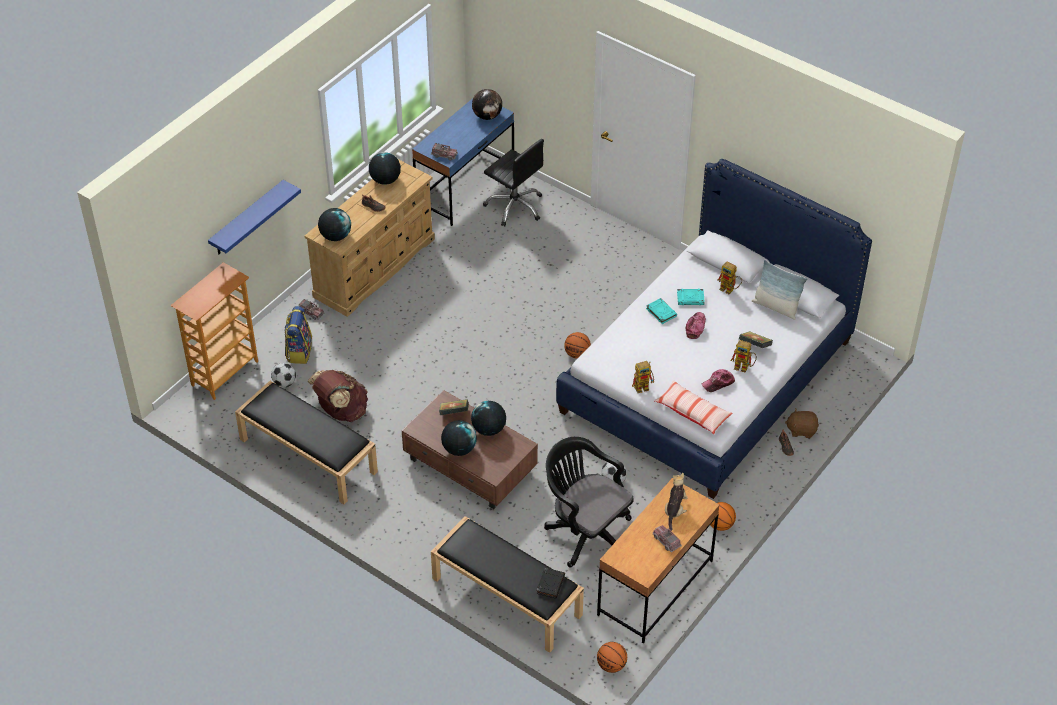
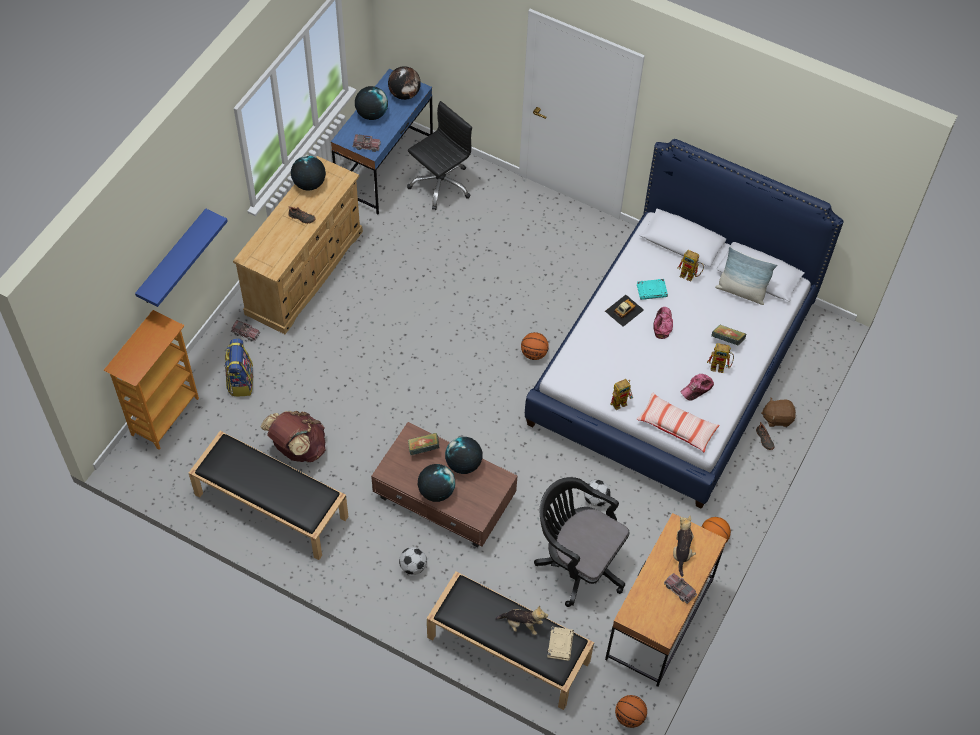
camera: 10 degrees left, 10 degrees up
football [271,363,296,387] -> football moved to [399,547,427,575]
globe [318,208,351,241] -> globe moved to [355,86,388,120]
black office chair [483,139,544,227] -> black office chair turned 75 degrees counterclockwise [407,101,472,210]
black book [536,568,565,599] -> beige book [547,627,574,661]
turquoise book [646,298,677,324] -> toy car [605,295,644,327]
none -> plush toy [495,605,548,635]

